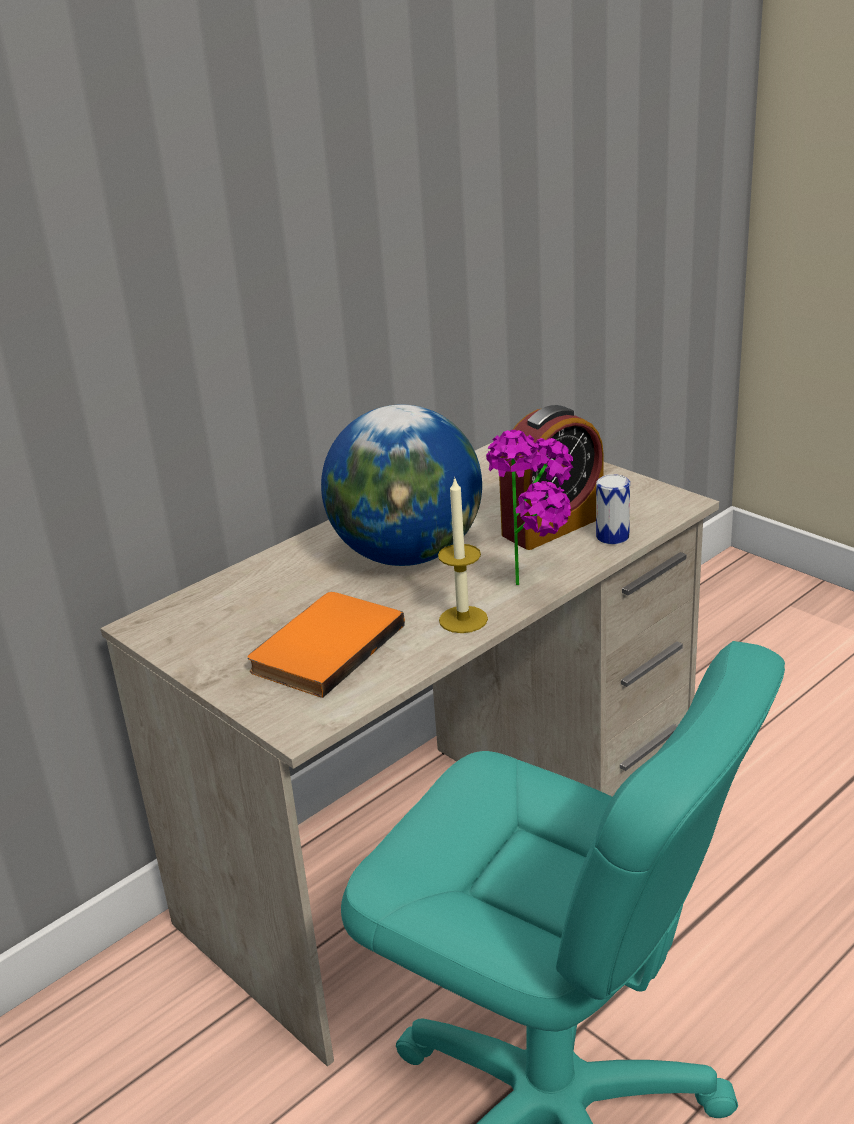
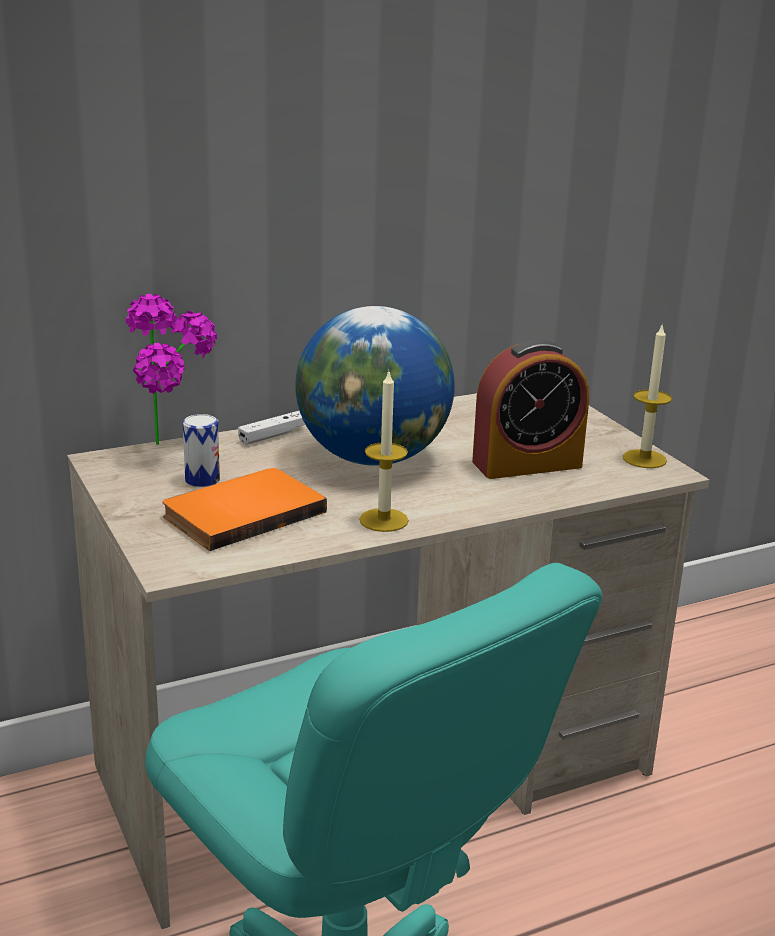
camera: 15 degrees right, 5 degrees down
potted plant [486,430,573,585] -> potted plant moved to [126,294,217,445]
can [596,474,630,544] -> can moved to [183,414,220,487]
none -> white game controller [238,411,305,445]
none -> candle [623,325,672,468]

